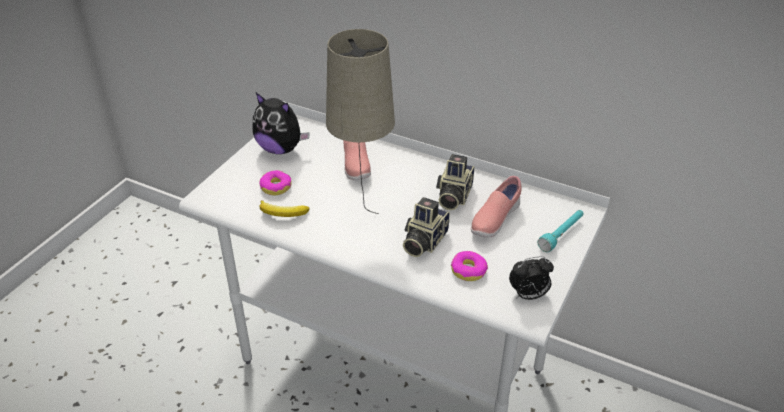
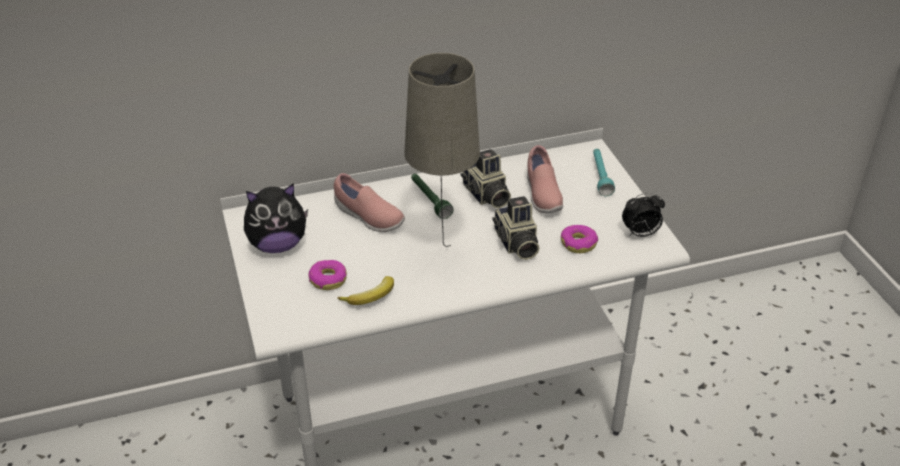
camera: 45 degrees left, 0 degrees up
alarm clock [509,256,554,300] -> alarm clock turned 45 degrees clockwise [622,193,665,237]
none -> green flashlight [411,174,454,219]

